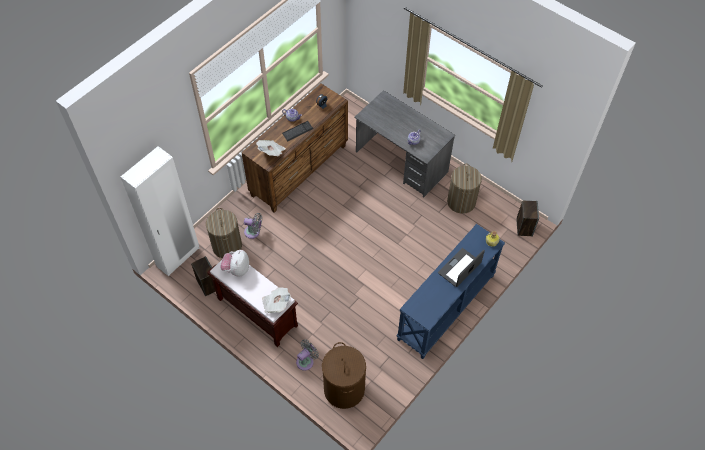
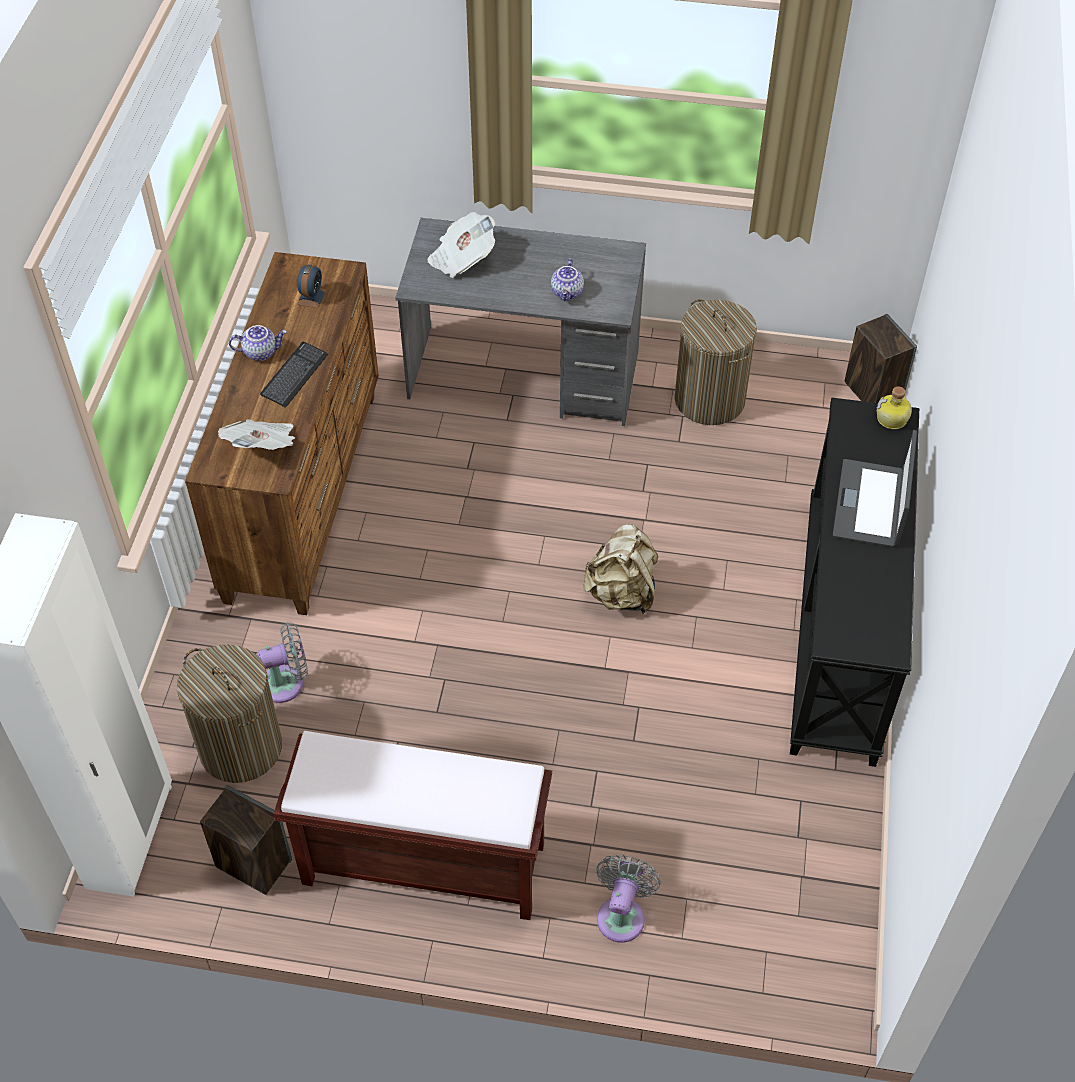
camera: 30 degrees left, 5 degrees down
plush toy [220,250,249,277] -> none
newspaper [262,287,291,313] -> newspaper moved to [428,212,496,278]
brown laundry basket [322,342,366,409] -> none
blue console table [397,224,505,359] -> black console table [790,398,919,767]
none -> beige backpack [584,524,658,614]

